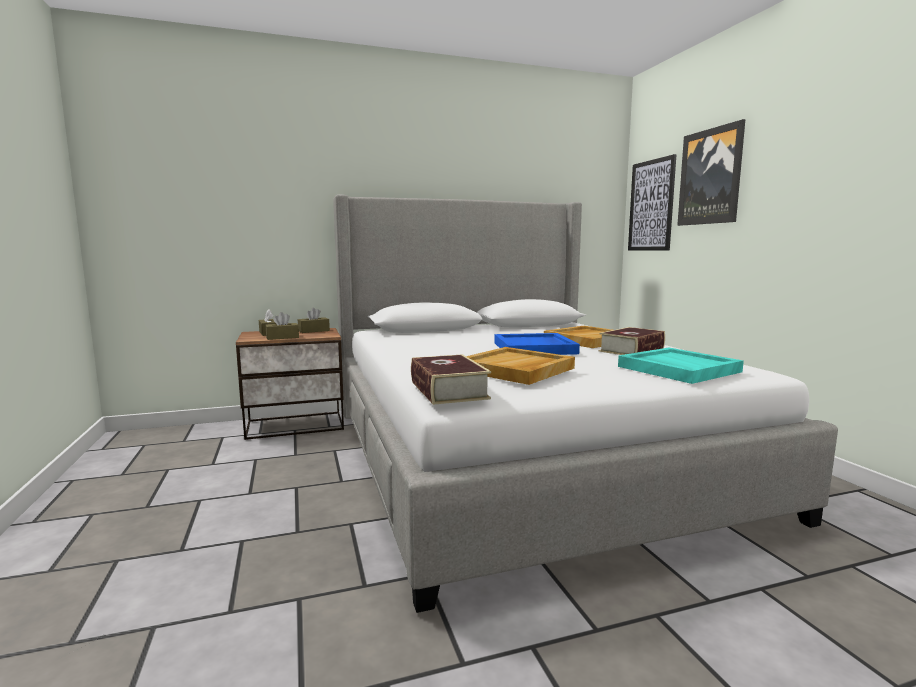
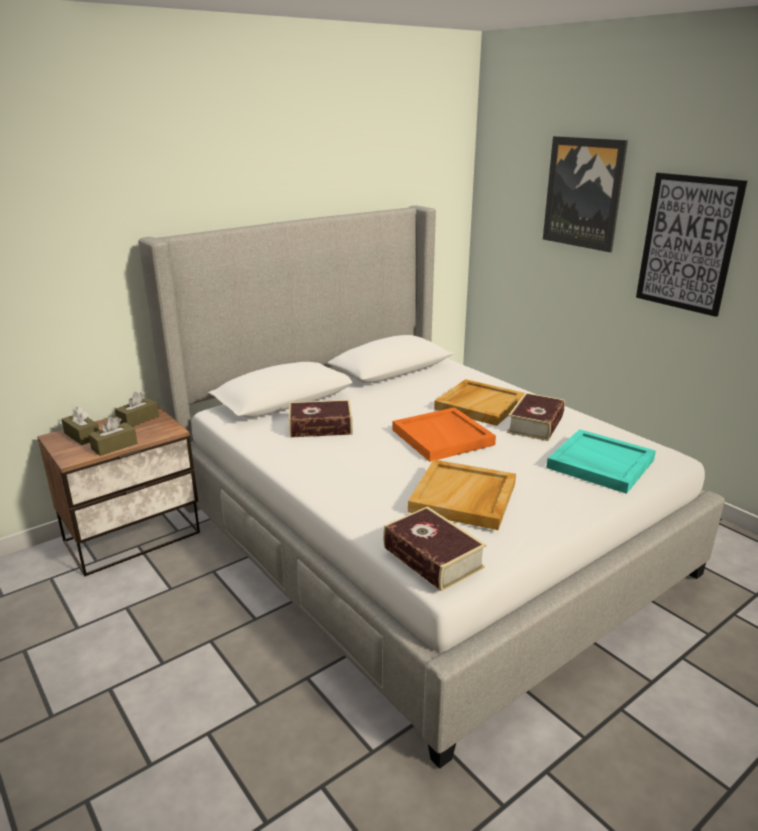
camera: 20 degrees left, 15 degrees up
blue tray [494,333,580,355] -> orange tray [392,407,496,462]
picture [628,154,677,251] -> picture moved to [636,173,747,317]
none -> book [289,400,353,438]

